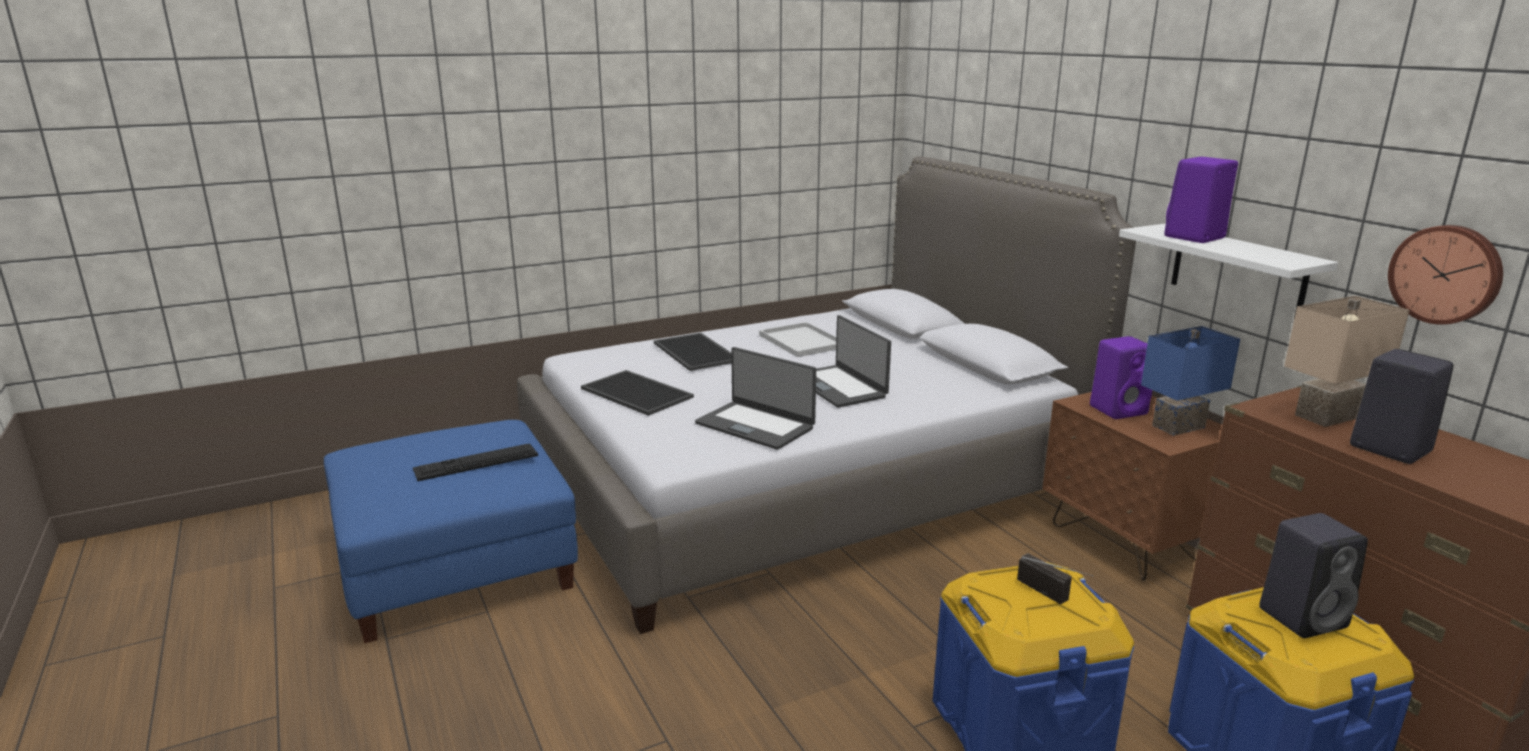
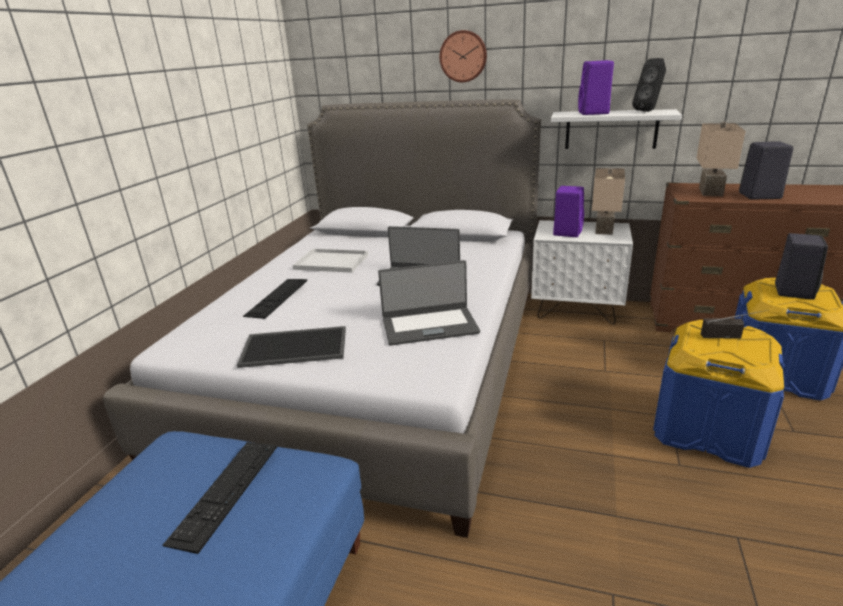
camera: 45 degrees left, 5 degrees up
tray [654,333,732,371] -> keyboard [243,279,307,319]
brown nightstand [1042,392,1222,581] -> white nightstand [531,220,633,324]
blue table lamp [1141,326,1240,436] -> beige table lamp [592,168,625,235]
wall clock [1388,225,1503,325] -> wall clock moved to [440,30,487,83]
none -> black speaker [632,58,666,112]

